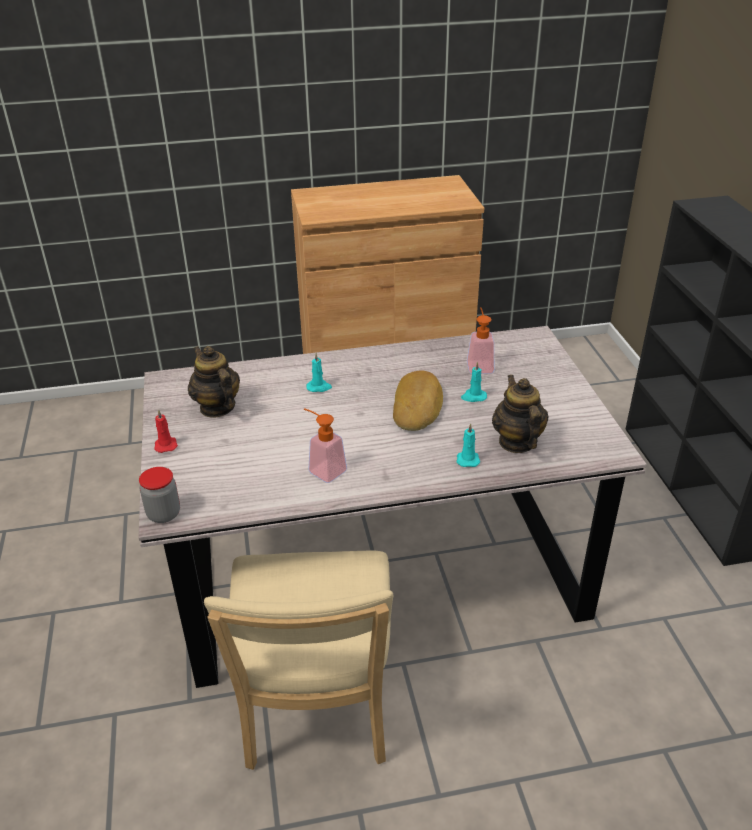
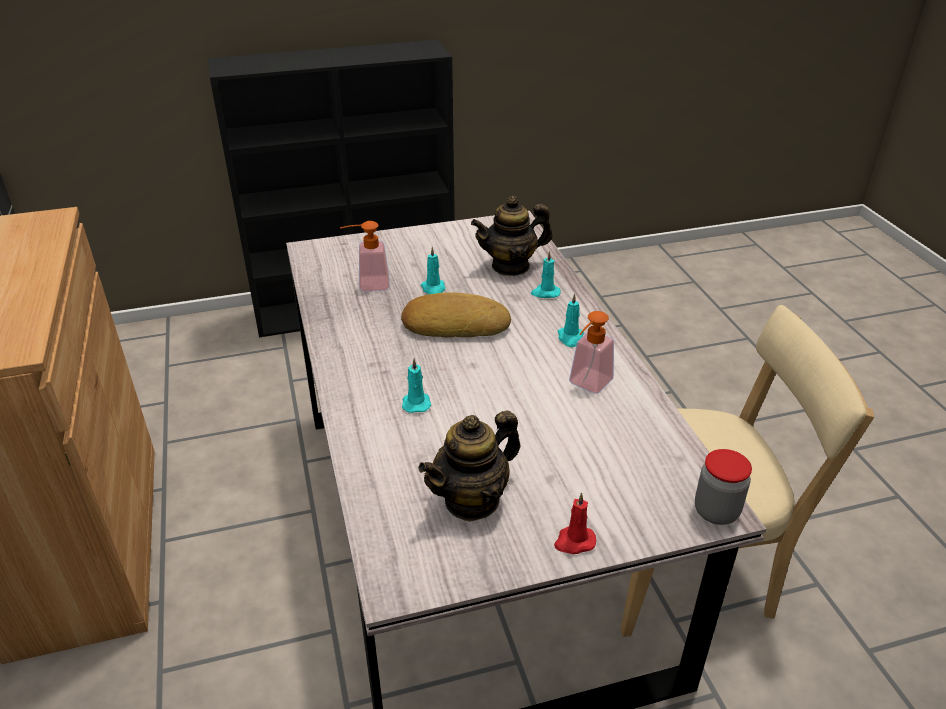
camera: 95 degrees left, 0 degrees up
none -> turquoise candle [558,293,584,347]

